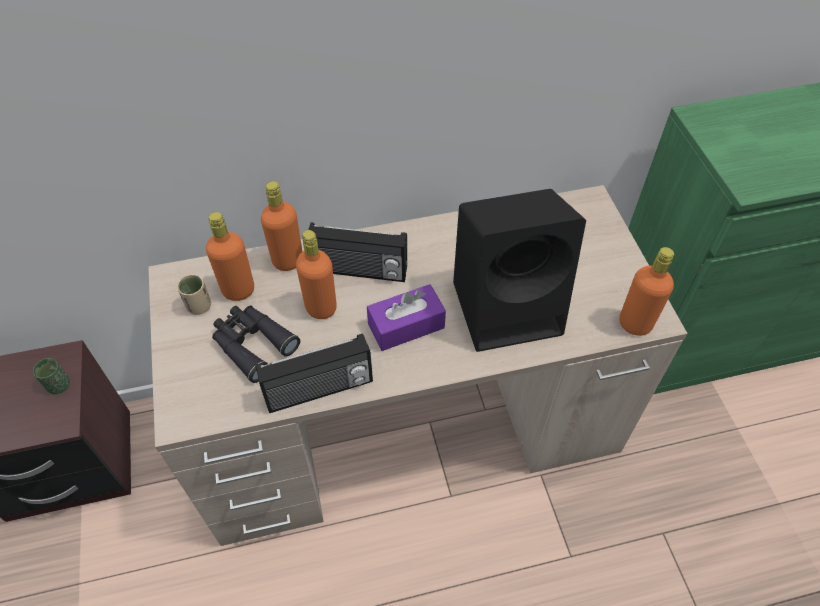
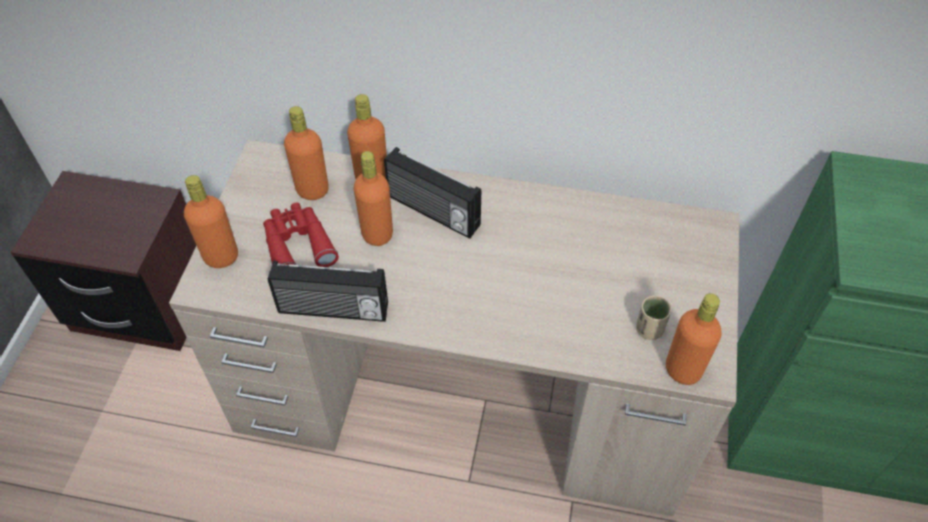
camera: 25 degrees right, 0 degrees up
green cup [33,358,70,394] -> none
beige cup [177,274,211,315] -> beige cup moved to [636,296,671,340]
black binoculars [212,305,300,383] -> red binoculars [263,203,339,267]
purple tissue box [367,284,446,351] -> none
black speaker [453,189,586,352] -> none
none -> orange bottle [184,175,238,268]

